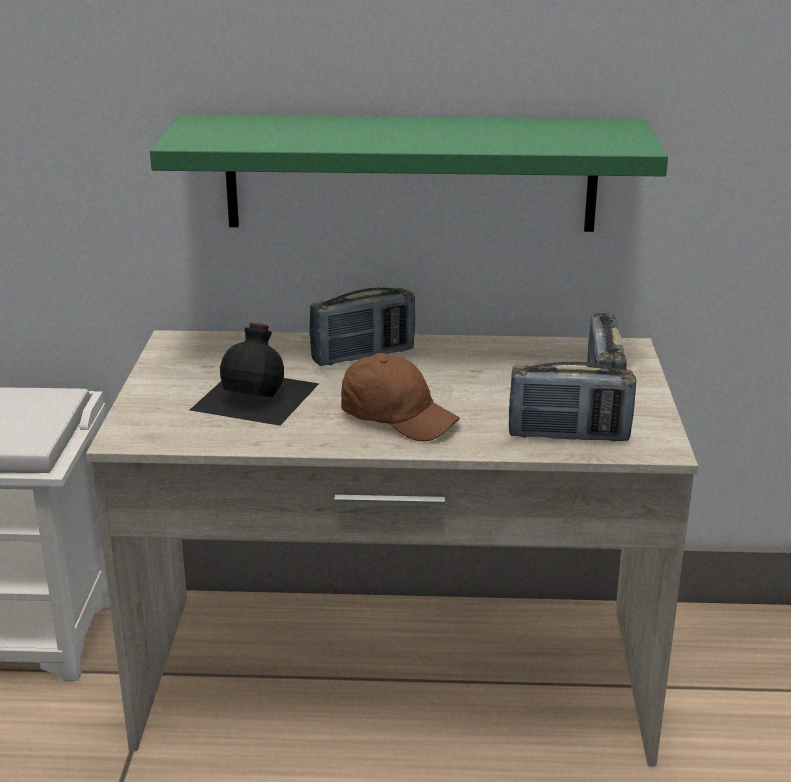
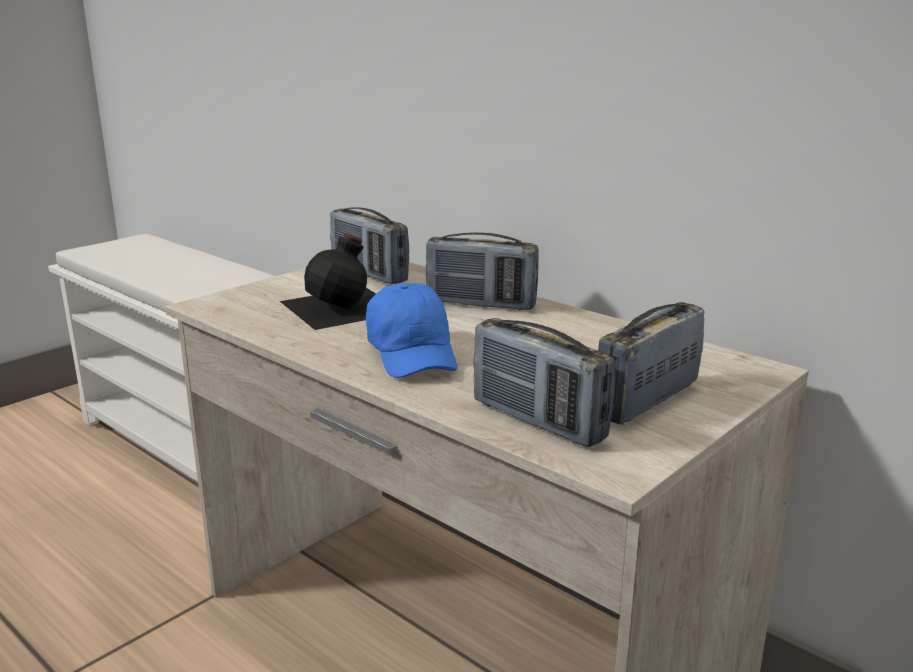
camera: 40 degrees right, 5 degrees down
green shelf [150,115,668,232] -> none
brown cap [341,353,460,441] -> blue cap [366,283,458,378]
none -> radio [330,207,409,284]

